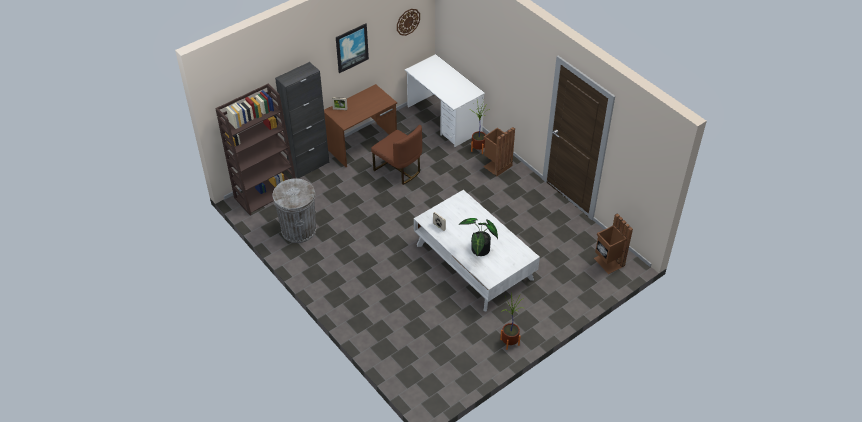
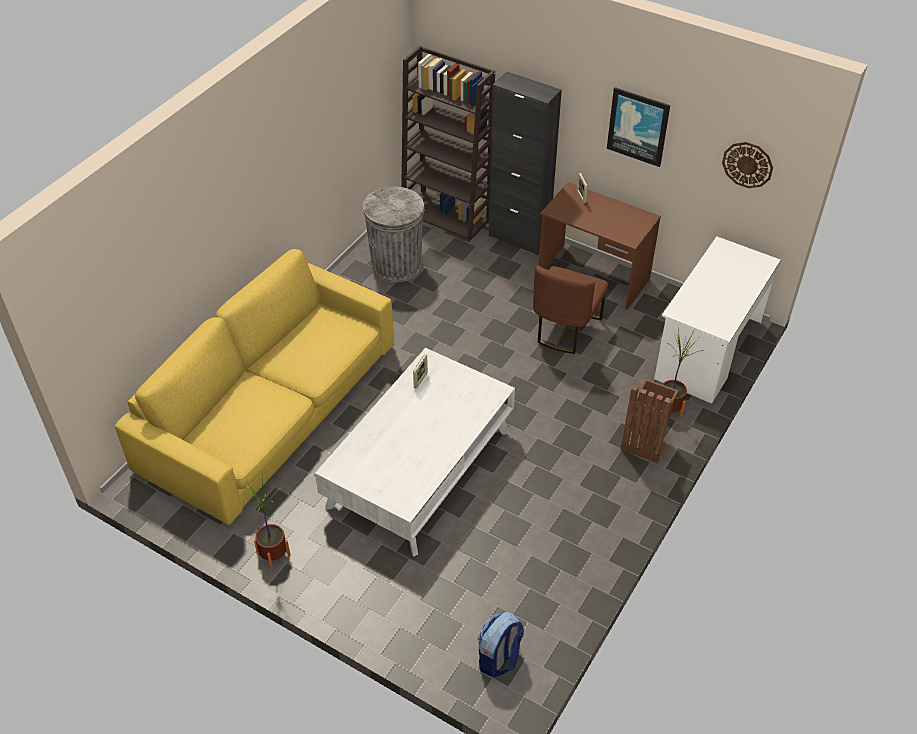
camera: 70 degrees right, 0 degrees up
potted plant [459,218,498,257] -> none
brown trash can [594,213,633,274] -> backpack [478,611,524,677]
none -> yellow sofa [115,249,394,525]

